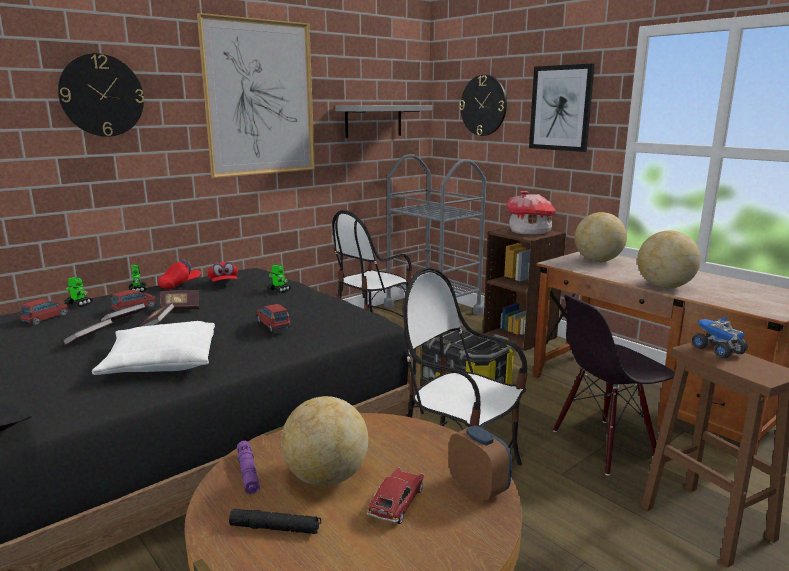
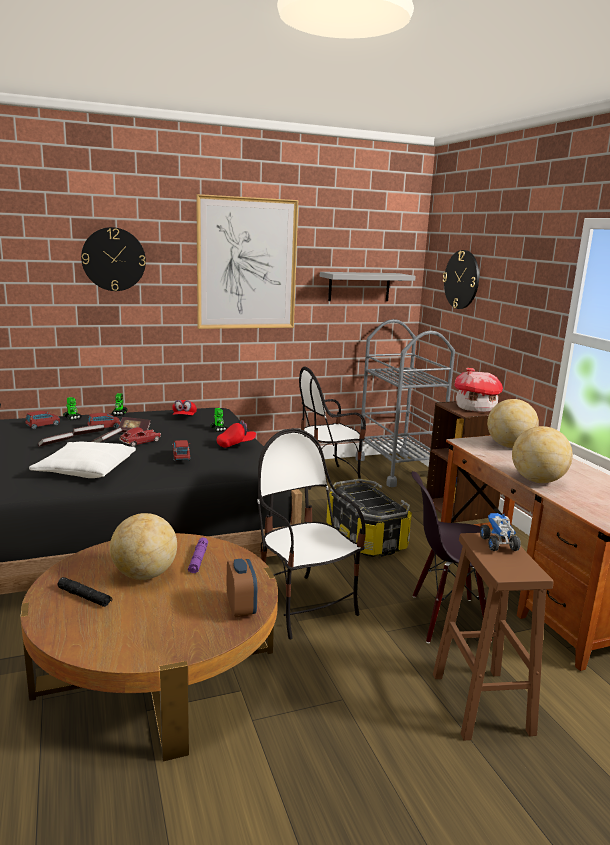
camera: 20 degrees right, 0 degrees up
red cap [158,259,201,289] -> red cap moved to [217,420,256,448]
purple flashlight [237,441,260,494] -> purple flashlight moved to [188,537,208,573]
toy car [367,467,424,524] -> toy car moved to [119,427,161,447]
picture [529,64,595,152] -> none

